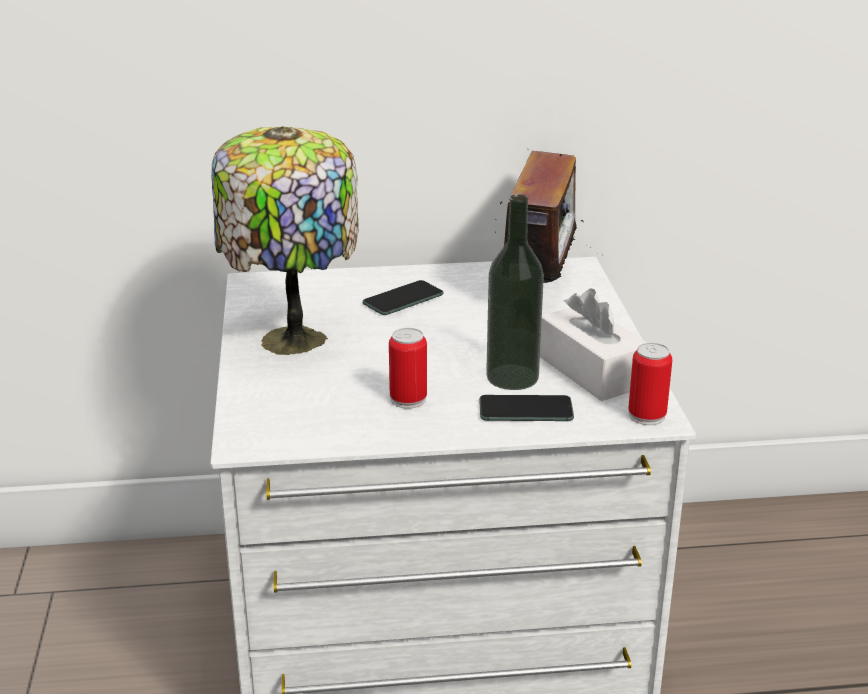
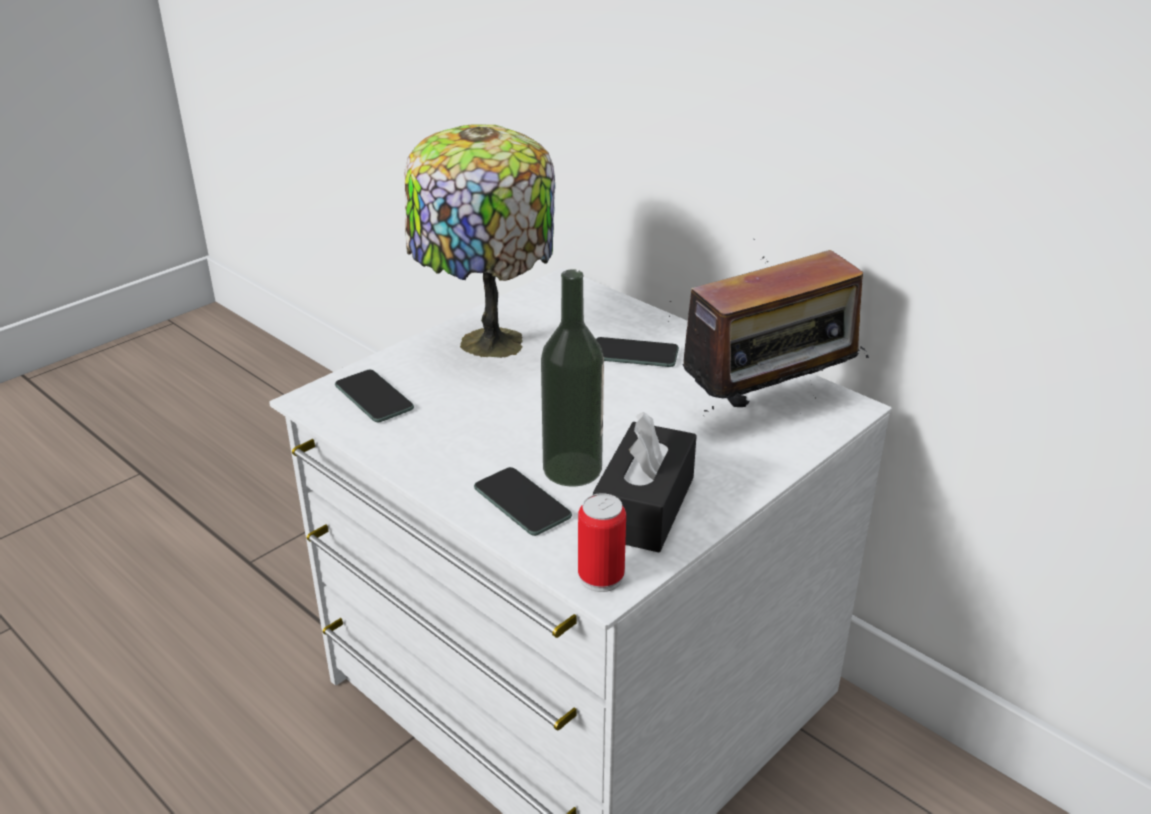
camera: 50 degrees right, 5 degrees up
can [389,328,427,409] -> none
white tissue box [540,288,647,401] -> black tissue box [593,412,697,552]
none -> phone [335,370,414,422]

